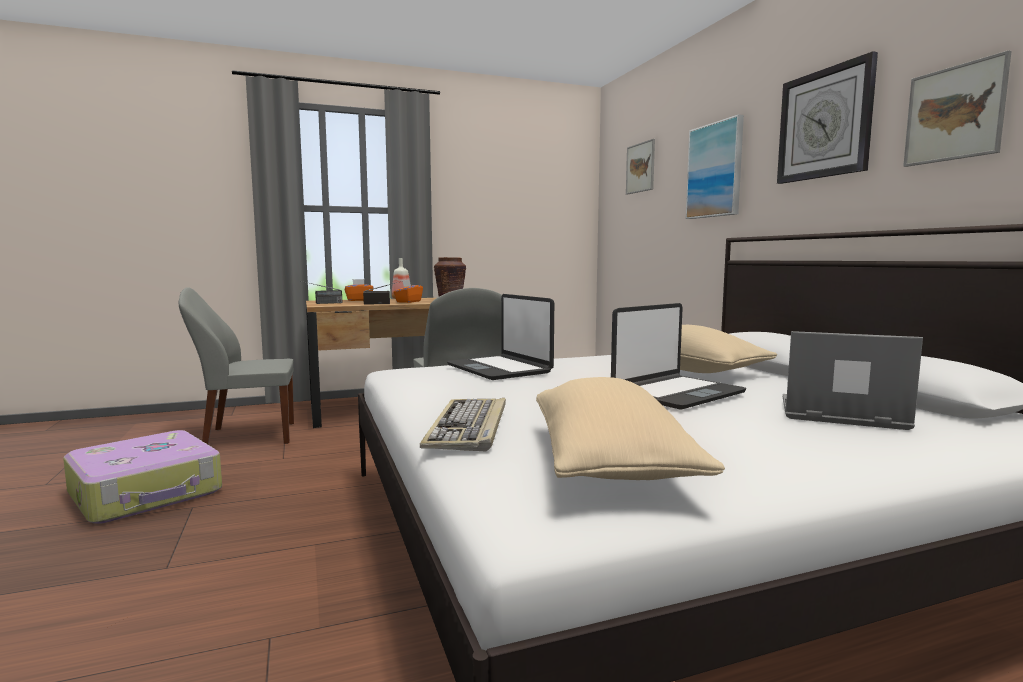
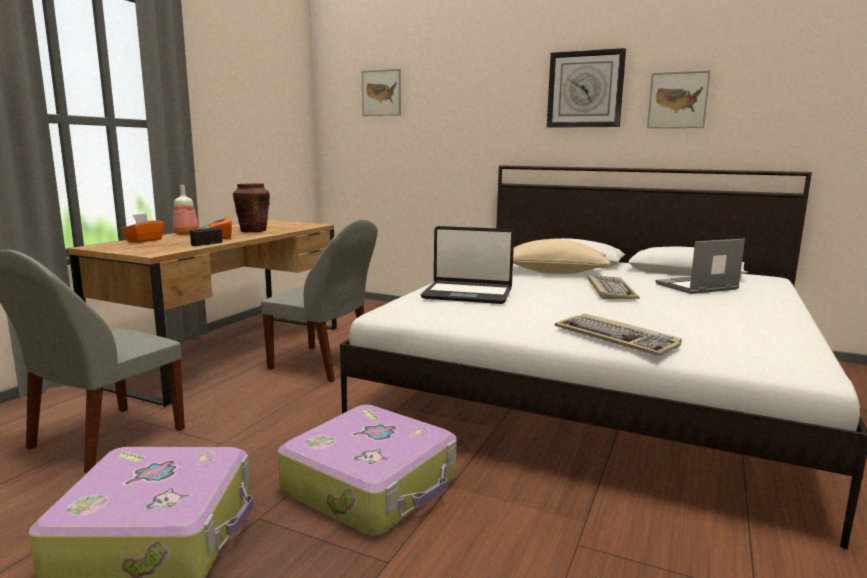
camera: 45 degrees left, 5 degrees up
radio [302,281,342,304] -> none
beige pillow [536,377,725,480] -> none
laptop [611,303,746,410] -> keyboard [588,275,639,299]
picture [686,114,744,219] -> none
none -> suitcase [278,405,457,536]

